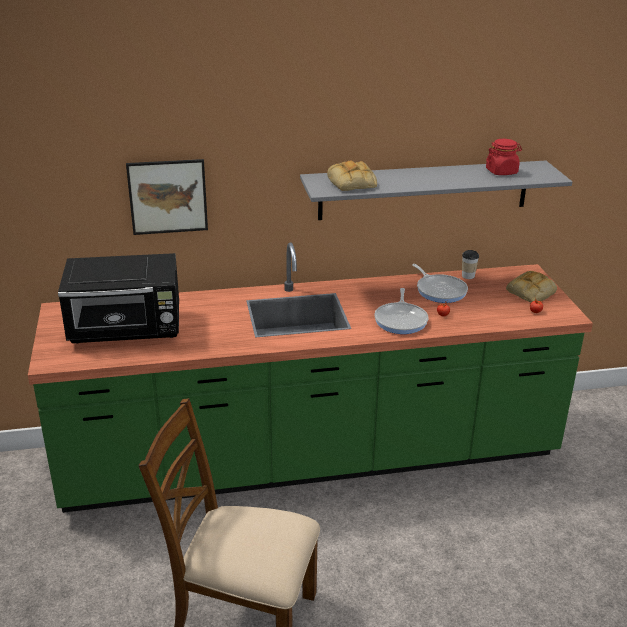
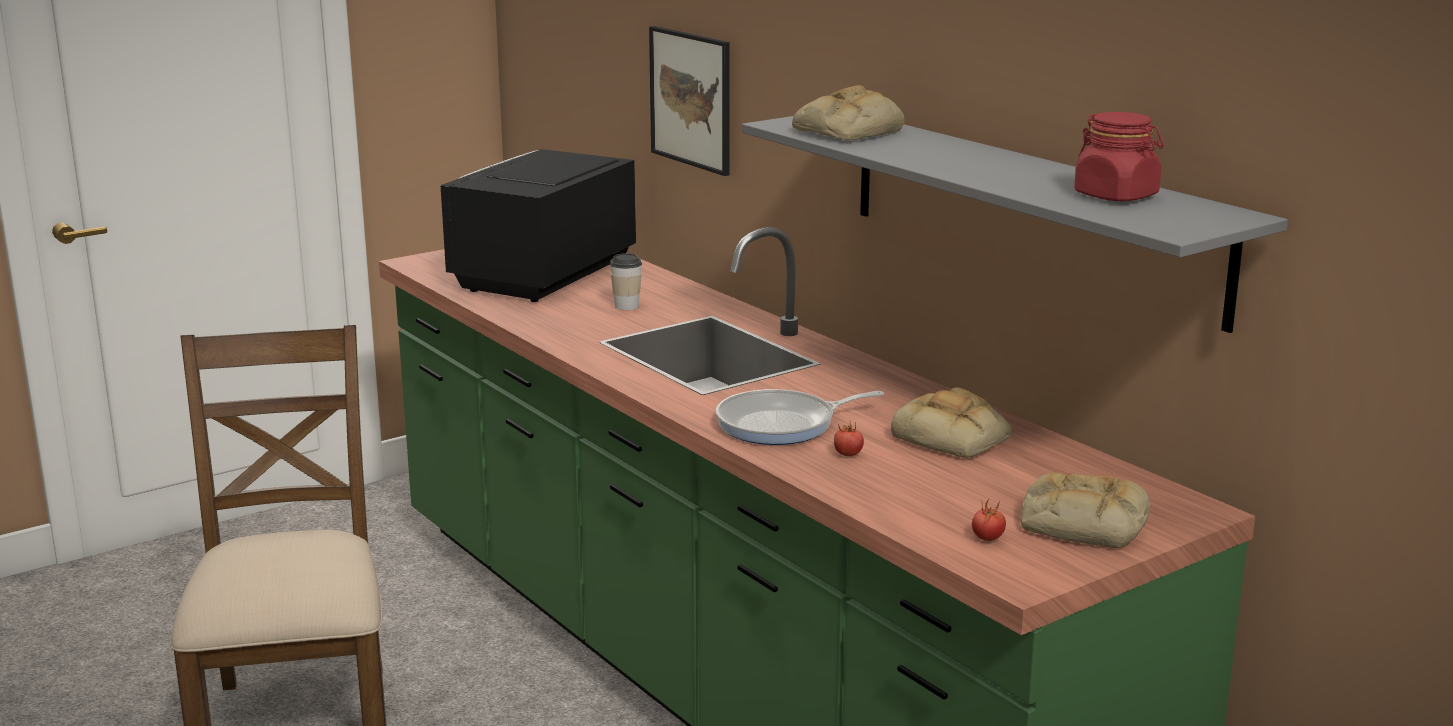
camera: 65 degrees right, 10 degrees down
black microwave [58,253,179,344] -> black microwave turned 60 degrees clockwise [440,149,636,302]
frying pan [412,264,468,303] -> bread [891,387,1012,458]
cup [462,250,479,279] -> cup moved to [610,253,642,311]

